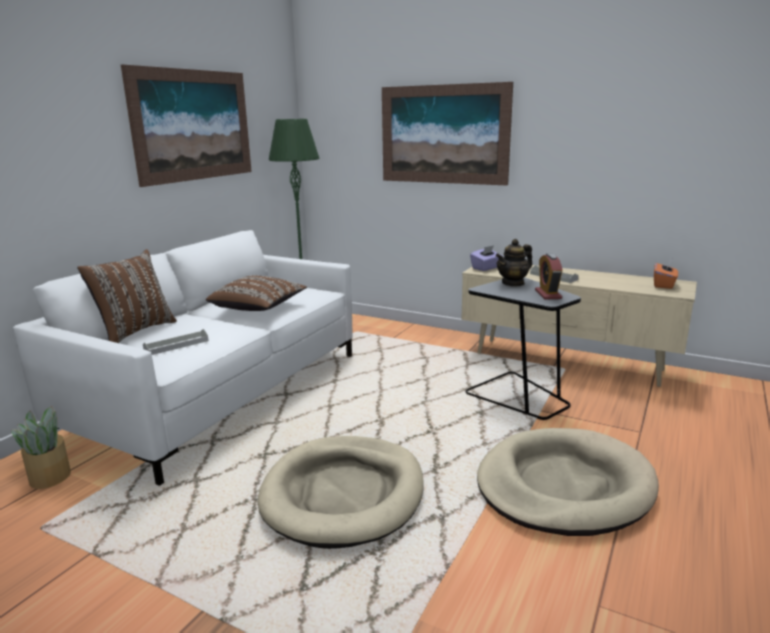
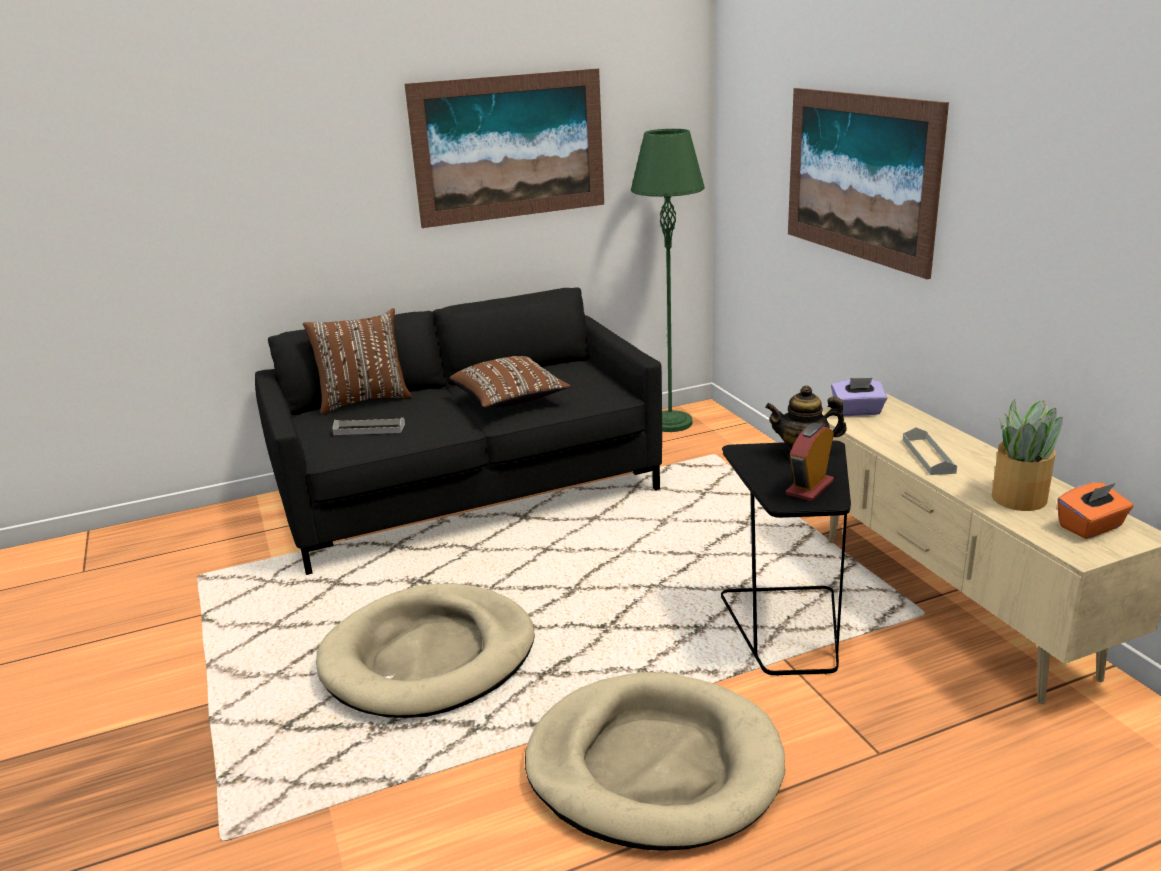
camera: 40 degrees right, 5 degrees up
potted plant [11,406,71,489] -> potted plant moved to [992,399,1063,511]
white sofa [13,230,353,486] -> black sofa [255,287,662,575]

